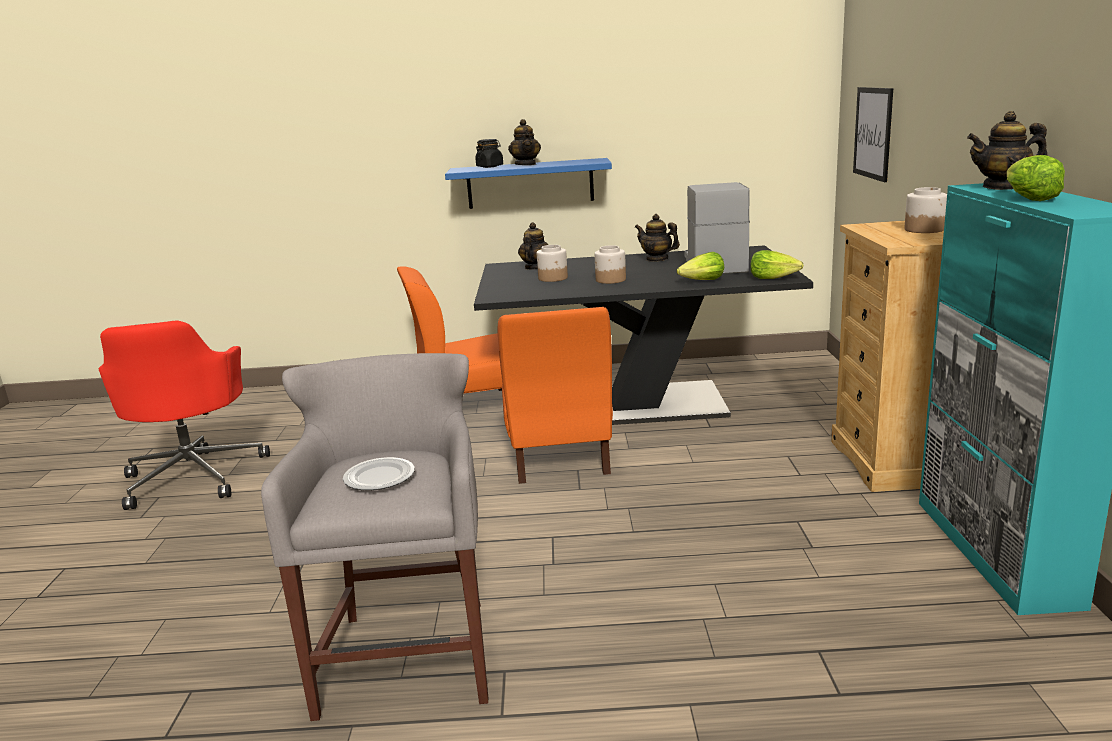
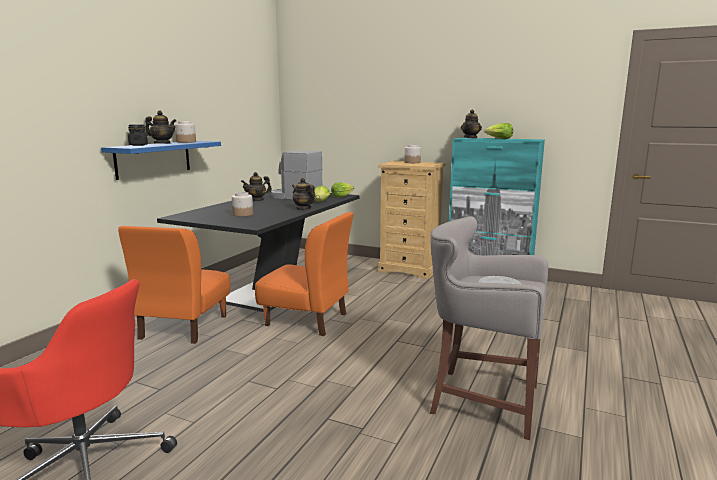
camera: 65 degrees left, 5 degrees down
teapot [518,222,548,270] -> teapot moved to [292,178,315,210]
jar [594,245,626,284] -> jar moved to [175,121,196,143]
picture [853,87,893,182] -> none

